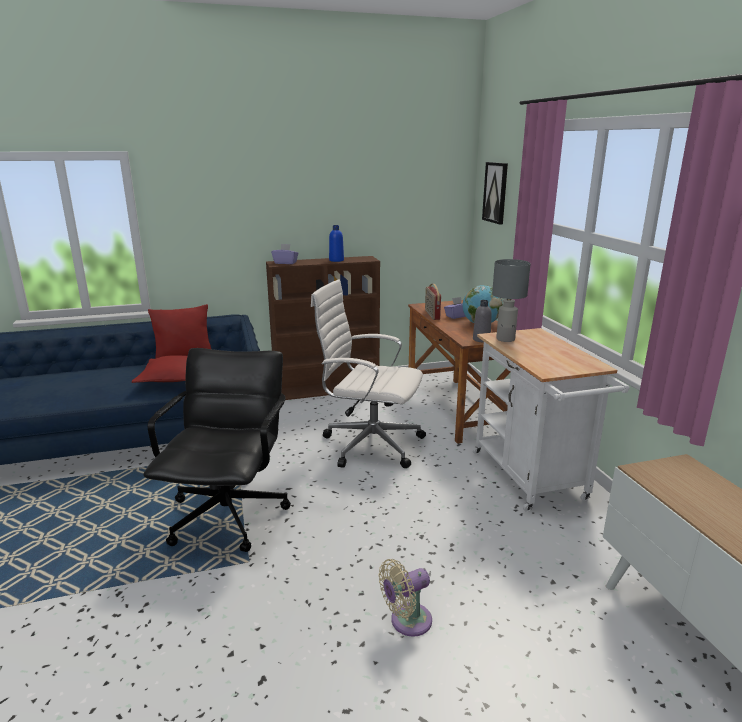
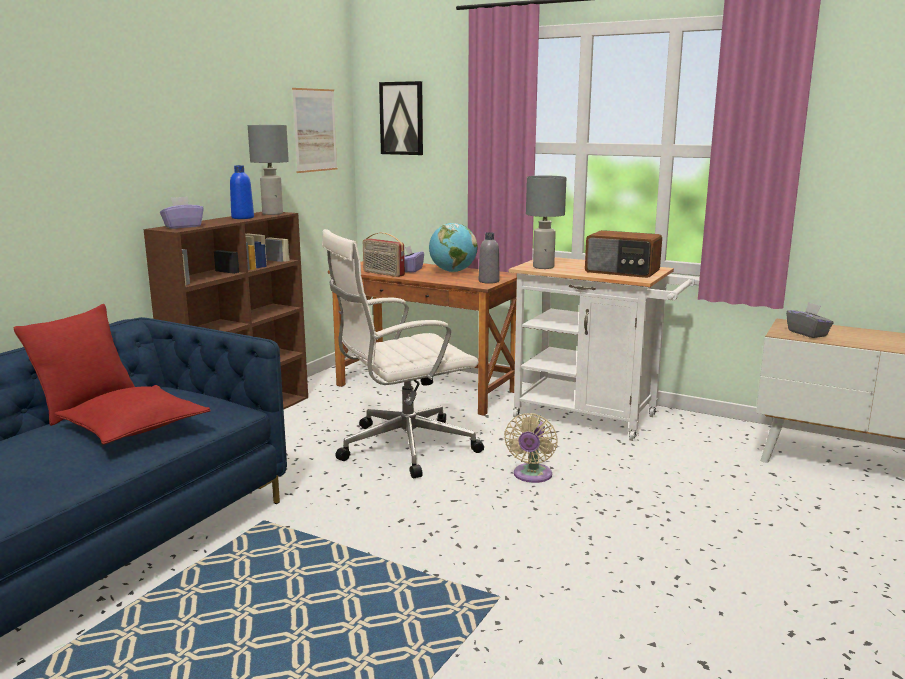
camera: 45 degrees left, 5 degrees down
black office chair [143,348,291,552] -> none
beige fan [379,559,432,637] -> beige fan moved to [504,413,558,483]
none -> grey table lamp [248,125,289,215]
none -> picture [292,88,337,173]
none -> radio [585,230,662,278]
none -> grey tissue box [786,302,834,338]

